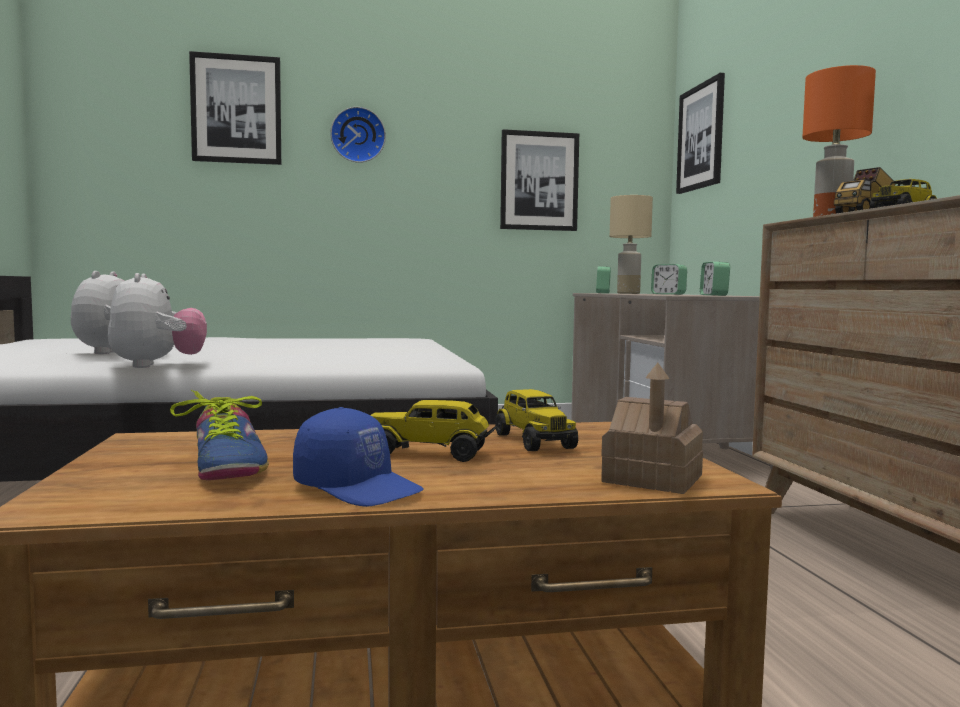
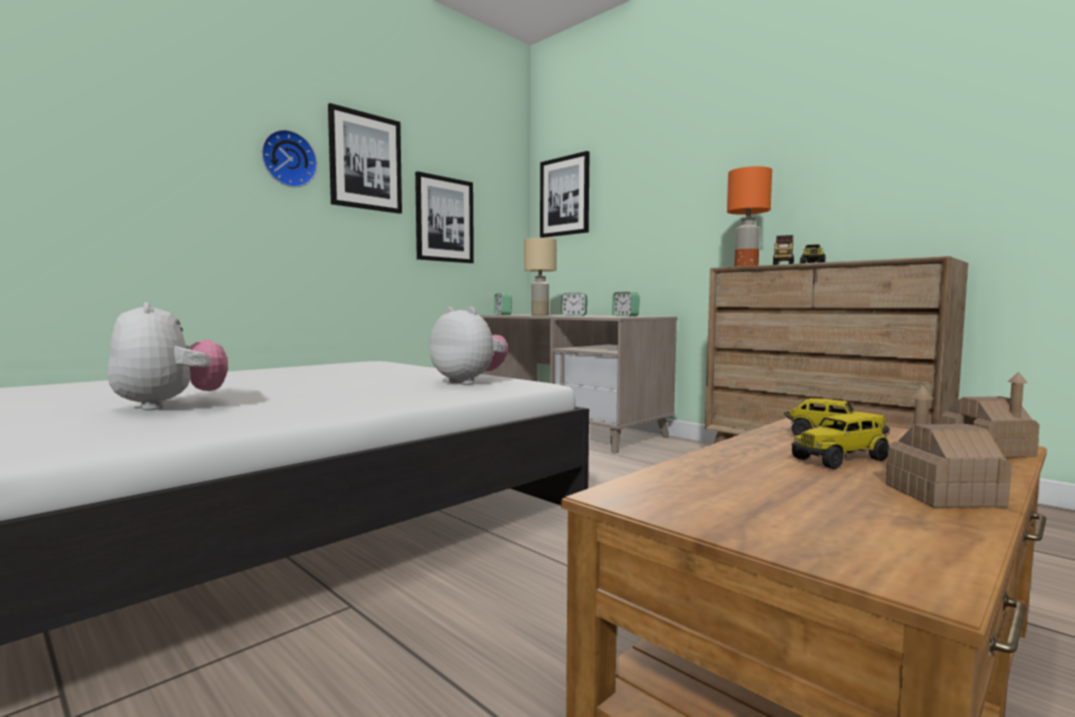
camera: 35 degrees left, 0 degrees up
plush toy [108,273,207,368] -> plush toy moved to [430,307,508,385]
shoe [170,390,269,480] -> none
picture [189,51,281,165] -> picture moved to [328,103,402,214]
blue cap [293,407,424,507] -> toy house [886,386,1012,508]

